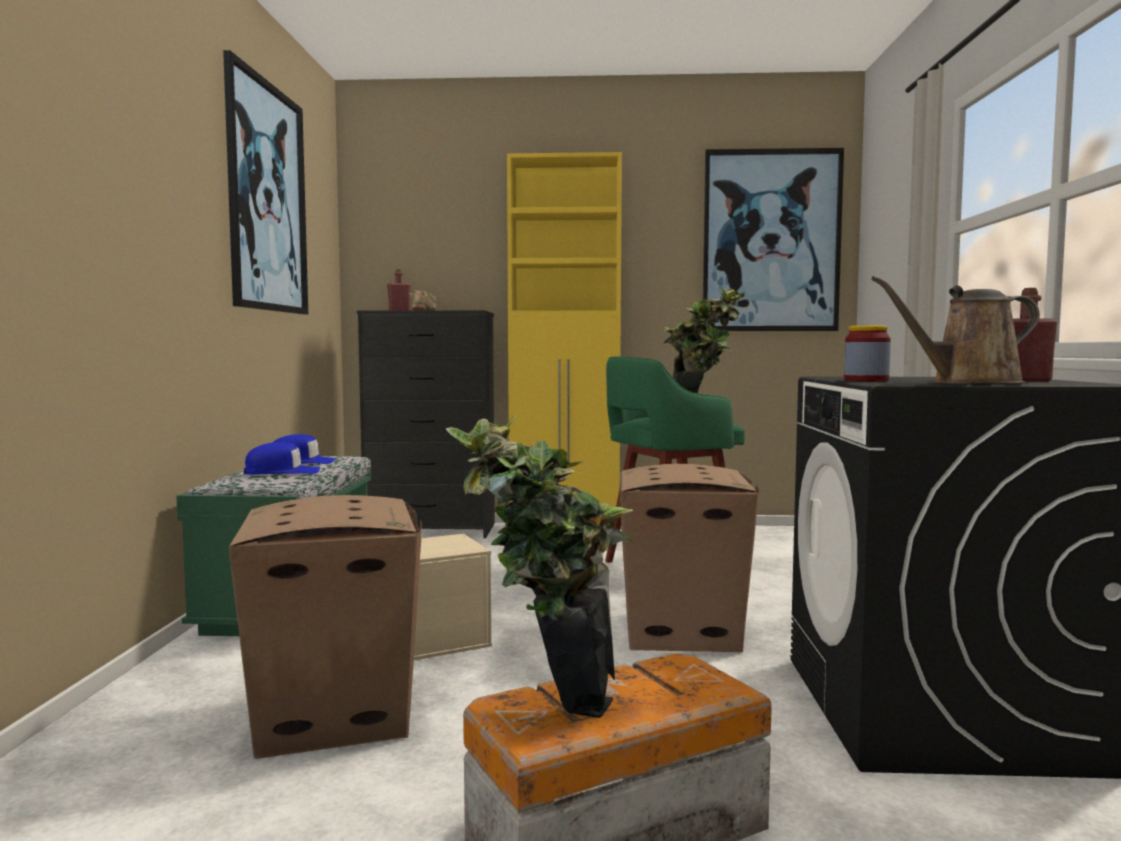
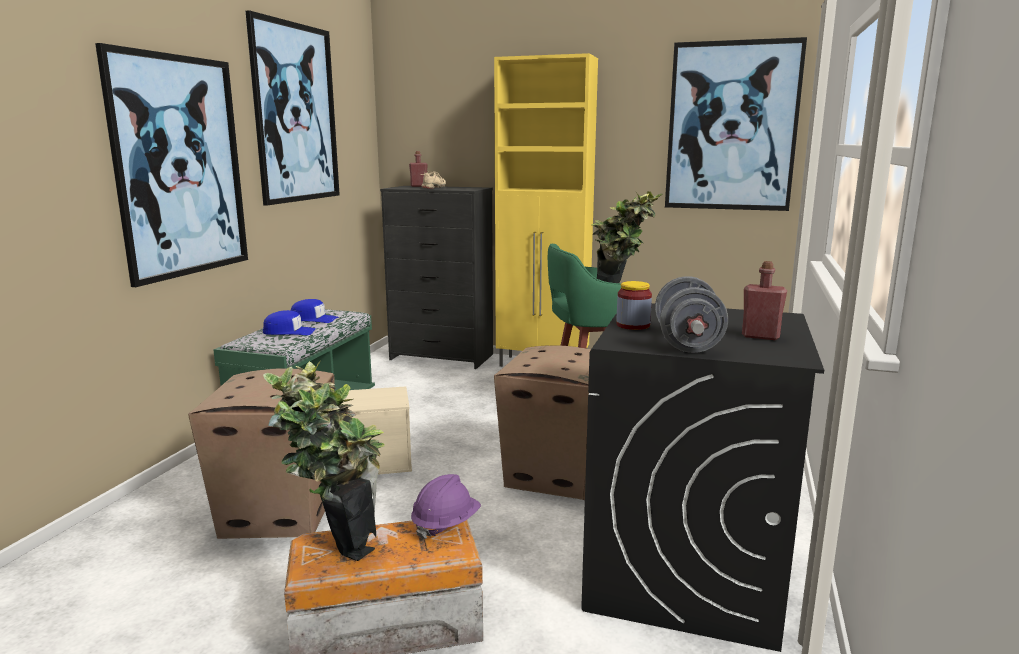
camera: 15 degrees right, 10 degrees up
brown watering can [871,276,1040,384] -> grey dumbbell [655,276,728,353]
none -> picture [95,43,248,287]
none -> purple hard hat [411,474,481,540]

